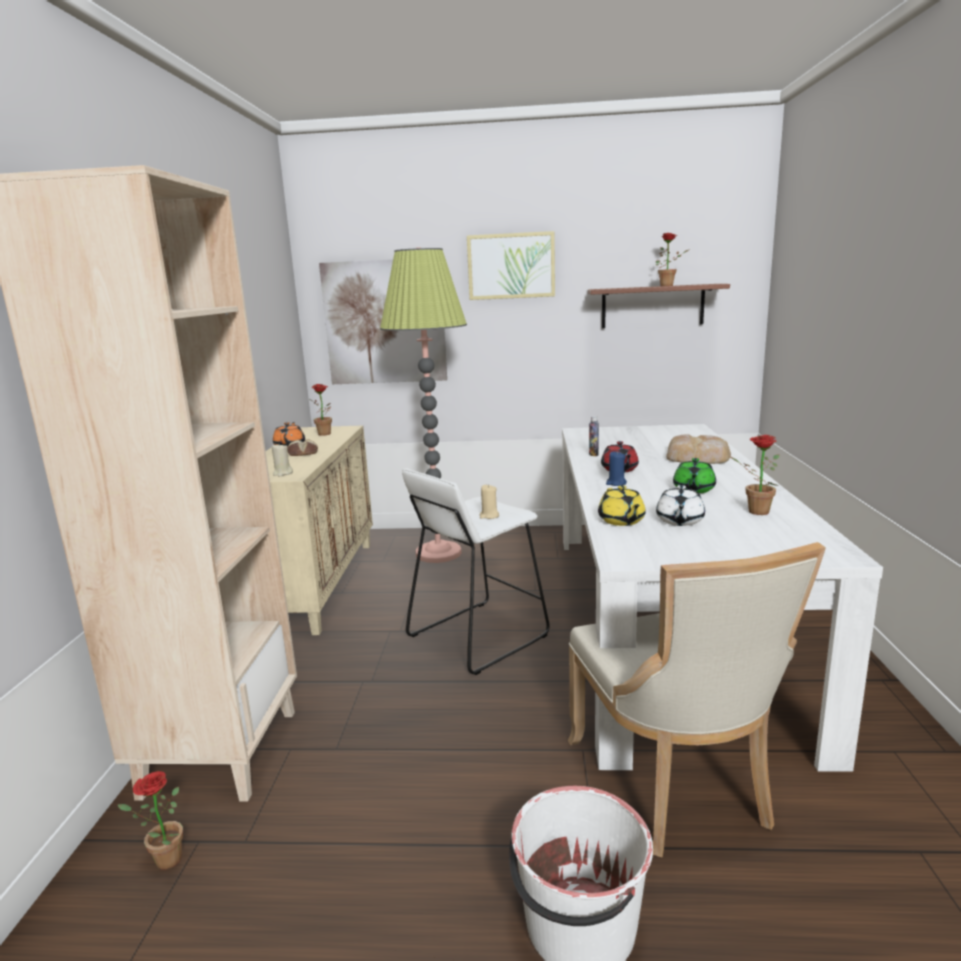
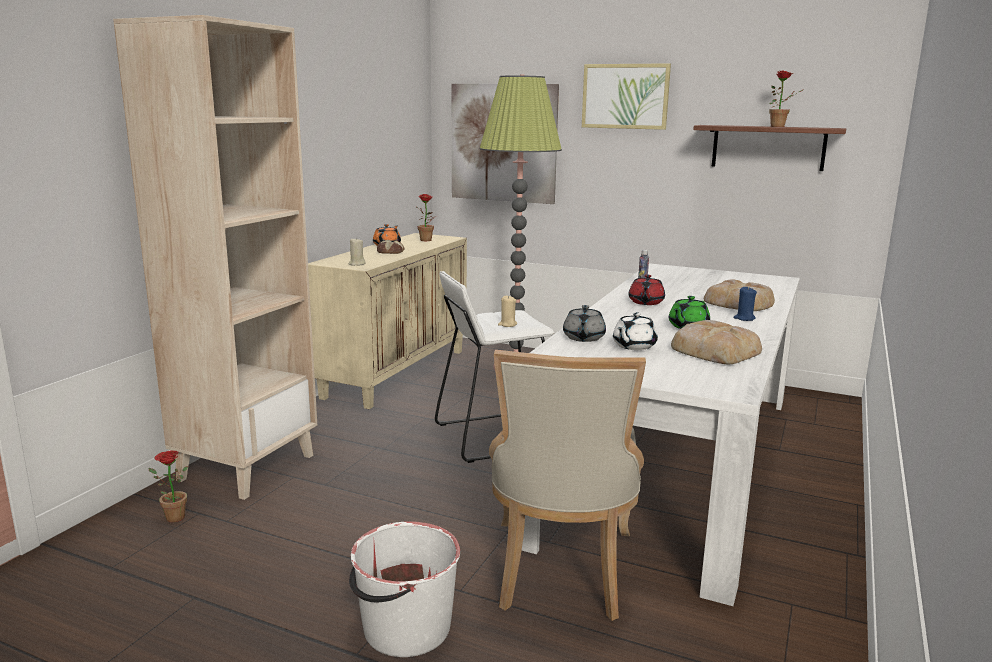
camera: 20 degrees right, 0 degrees up
yellow teapot [598,485,646,526] -> grey teapot [563,305,606,342]
blue candle [606,451,627,486] -> blue candle moved to [733,286,757,321]
potted plant [731,435,779,515] -> bread [671,320,762,364]

